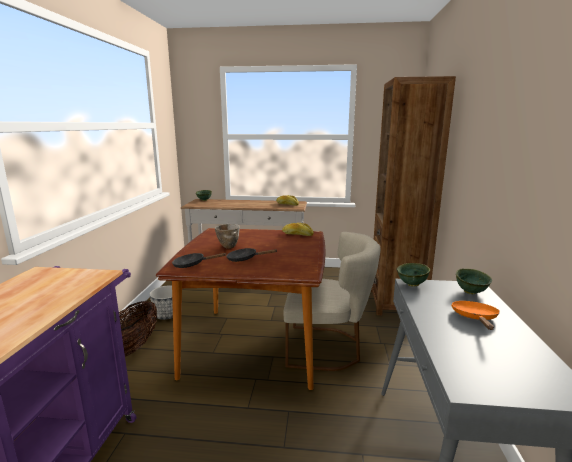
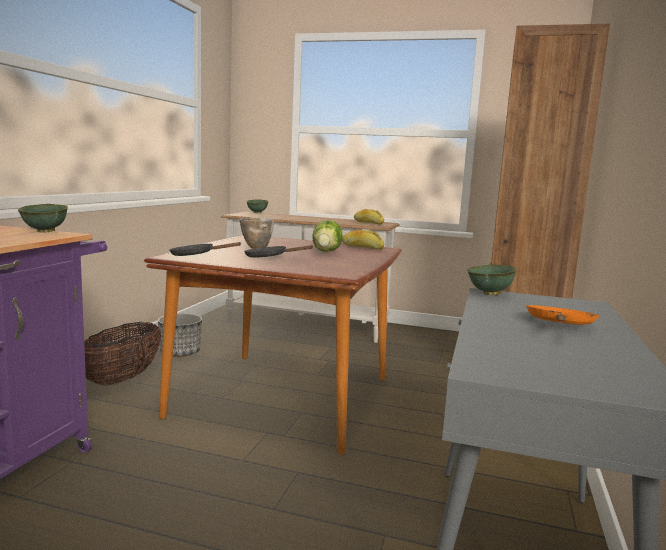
camera: 10 degrees right, 5 degrees down
beige chair [284,232,380,371] -> none
green bowl [456,269,492,294] -> green bowl moved to [18,204,68,233]
none -> lettuce [312,220,343,252]

